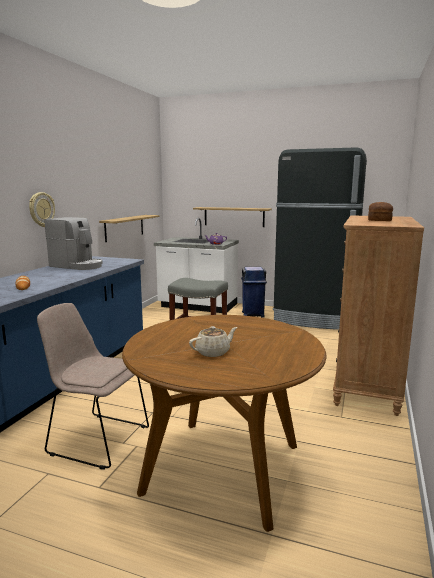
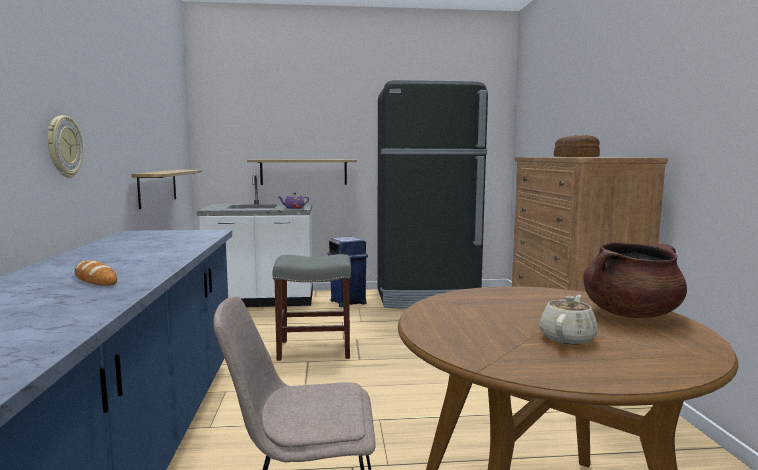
camera: 25 degrees left, 5 degrees down
coffee machine [44,217,103,270] -> none
none -> brown cooking pot [583,242,687,318]

